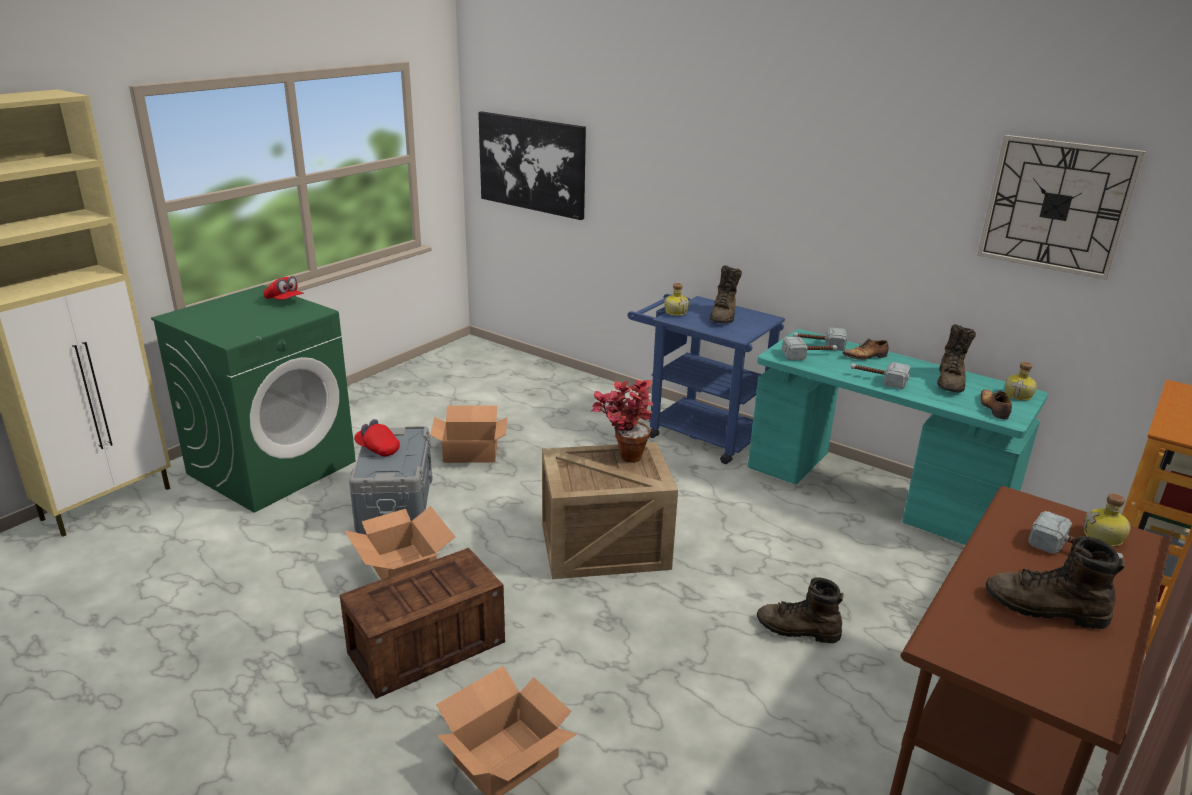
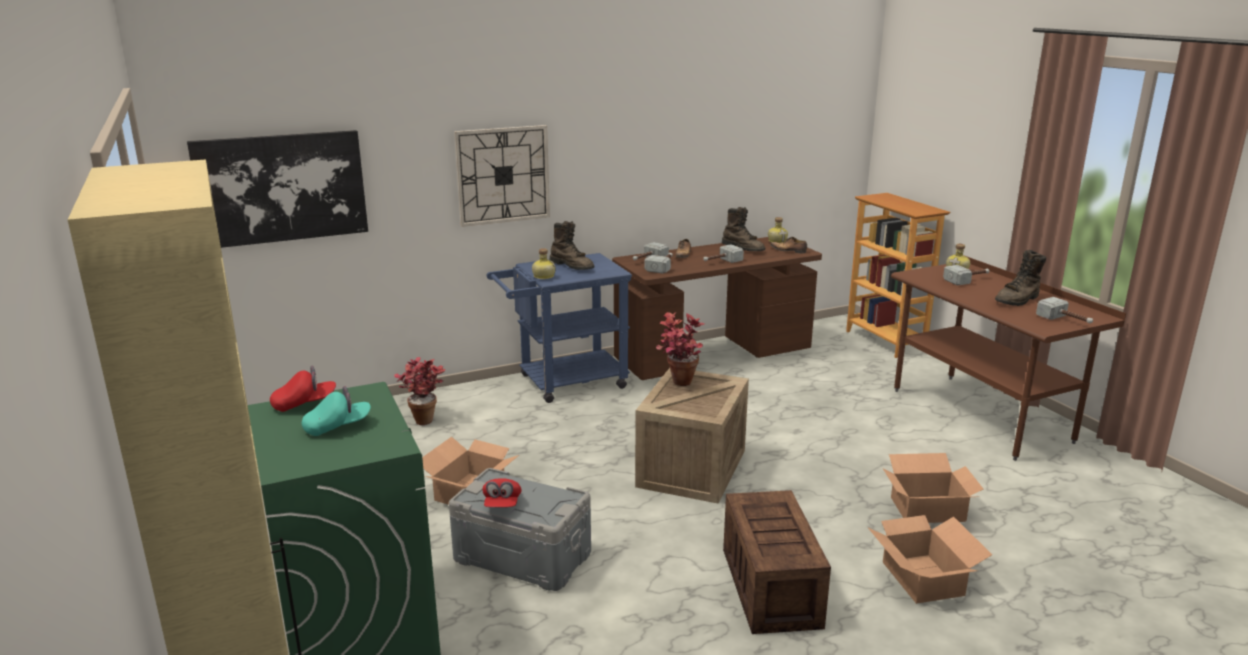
camera: 60 degrees left, 5 degrees down
cardboard box [344,506,455,579] -> cardboard box moved to [883,453,983,523]
red cap [354,419,400,457] -> red cap turned 60 degrees counterclockwise [482,478,522,507]
turquoise desk [748,329,1048,545] -> brown desk [612,237,822,380]
brown boot [757,577,844,643] -> none
wall clock [977,135,1146,280] -> wall clock moved to [454,125,550,227]
none -> turquoise cap [302,386,371,436]
none -> potted plant [394,357,445,425]
none -> hammer [1036,297,1093,324]

